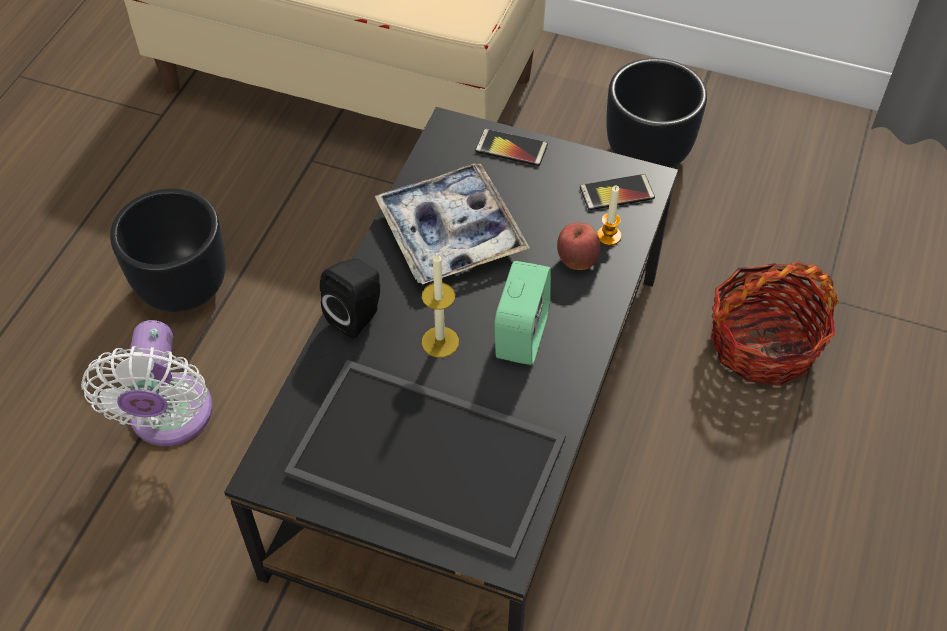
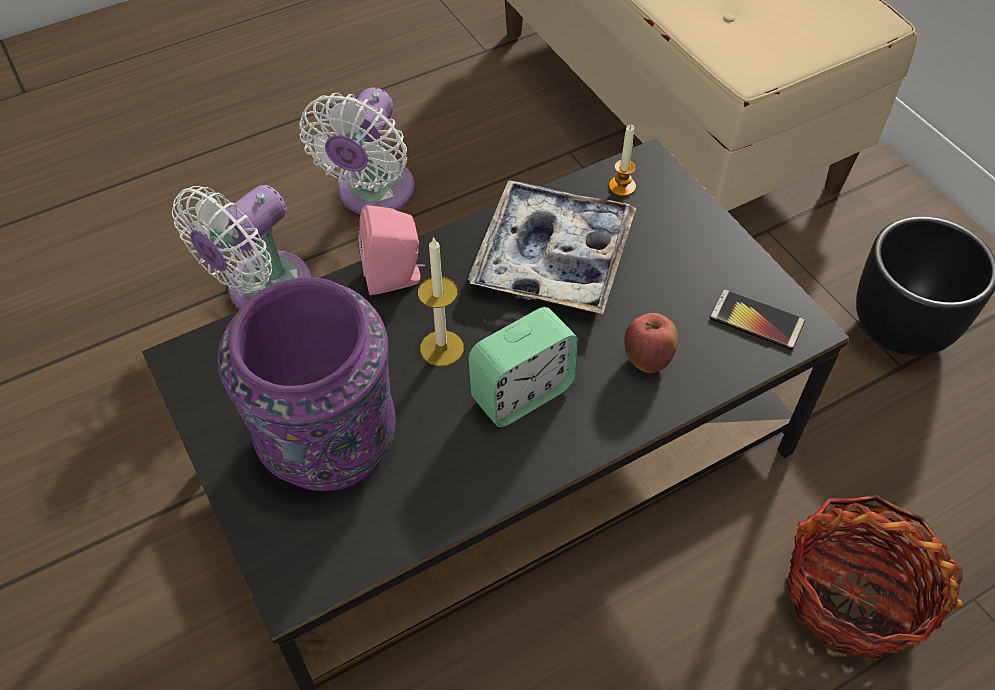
camera: 40 degrees right, 0 degrees up
black planter [110,188,226,312] -> white fan [299,87,415,214]
tray [284,360,566,562] -> purple vase [217,277,396,491]
black speaker [320,259,380,339] -> pink speaker [358,205,425,295]
phone [475,129,548,166] -> none
candle [597,186,621,246] -> candle moved to [609,125,636,197]

